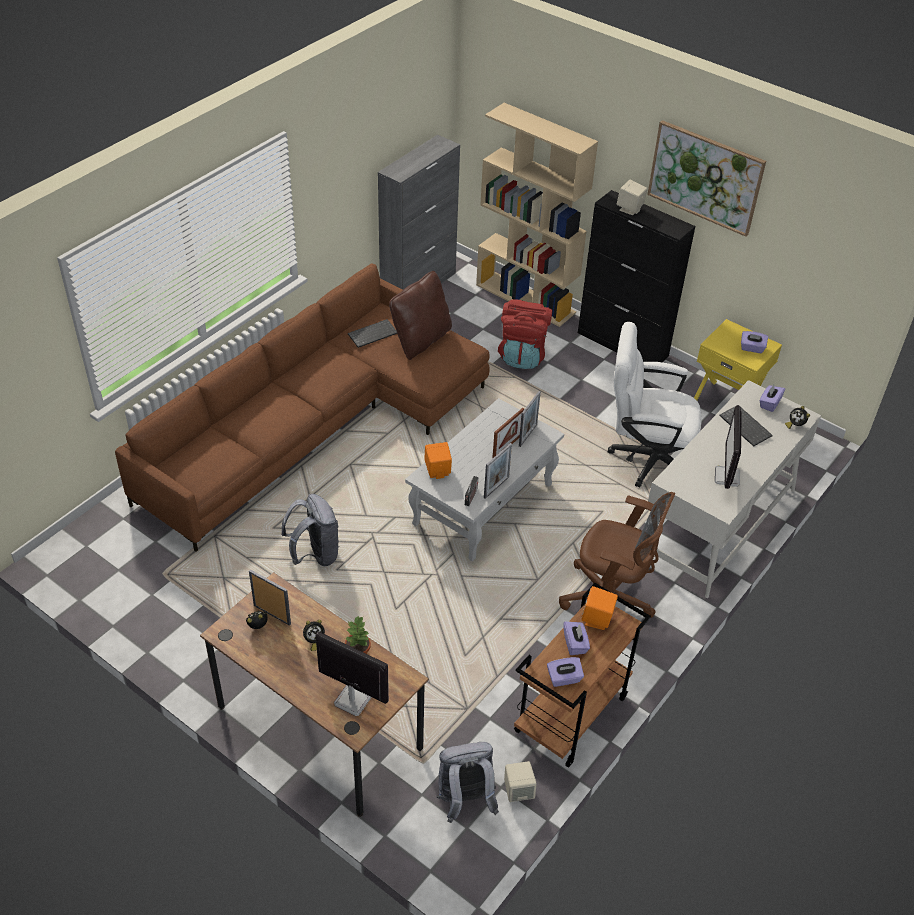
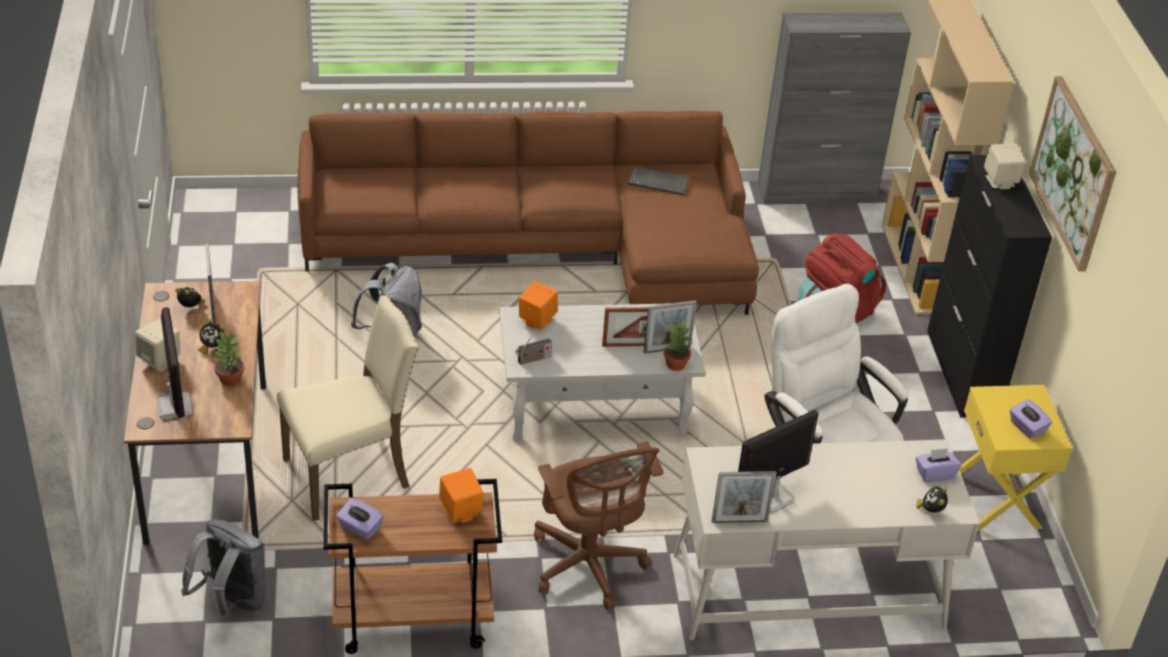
camera: 45 degrees right, 5 degrees down
brown pillow [389,271,452,360] -> none
picture frame [484,443,512,499] -> picture frame moved to [712,471,776,523]
beige speaker [504,761,537,802] -> beige speaker moved to [135,319,180,372]
purple tissue box [563,622,590,655] -> none
keyboard [719,405,773,446] -> none
none -> beige chair [277,295,420,521]
none -> potted plant [664,319,691,371]

